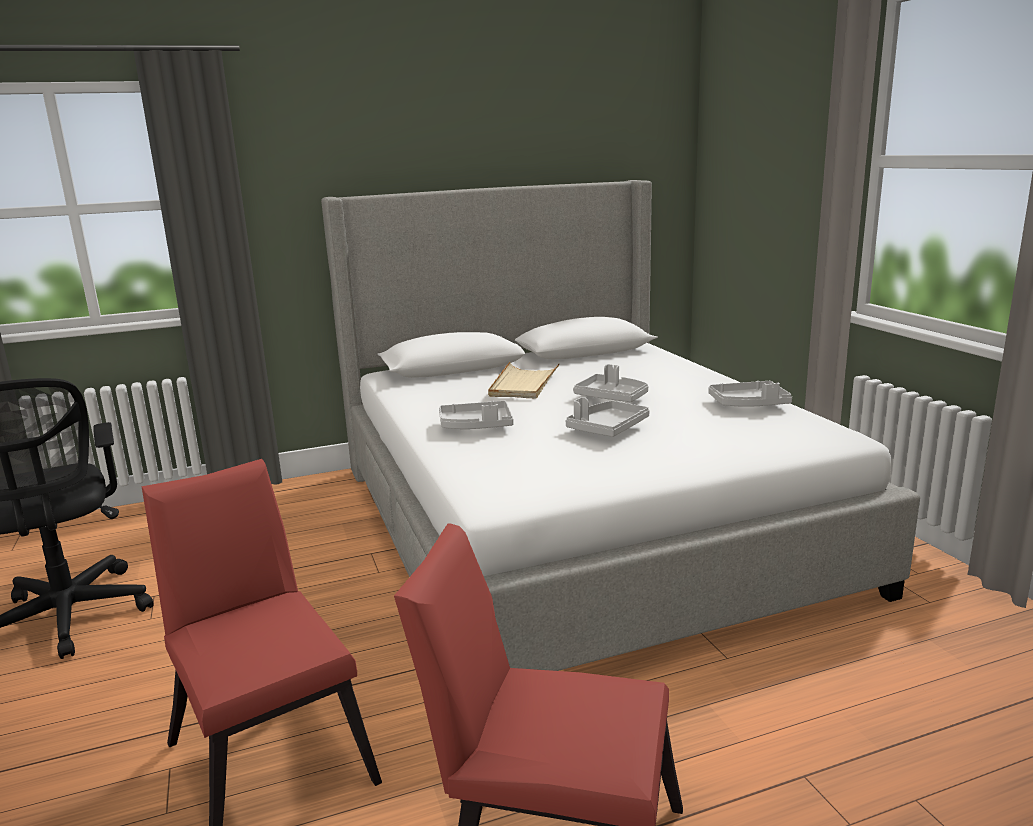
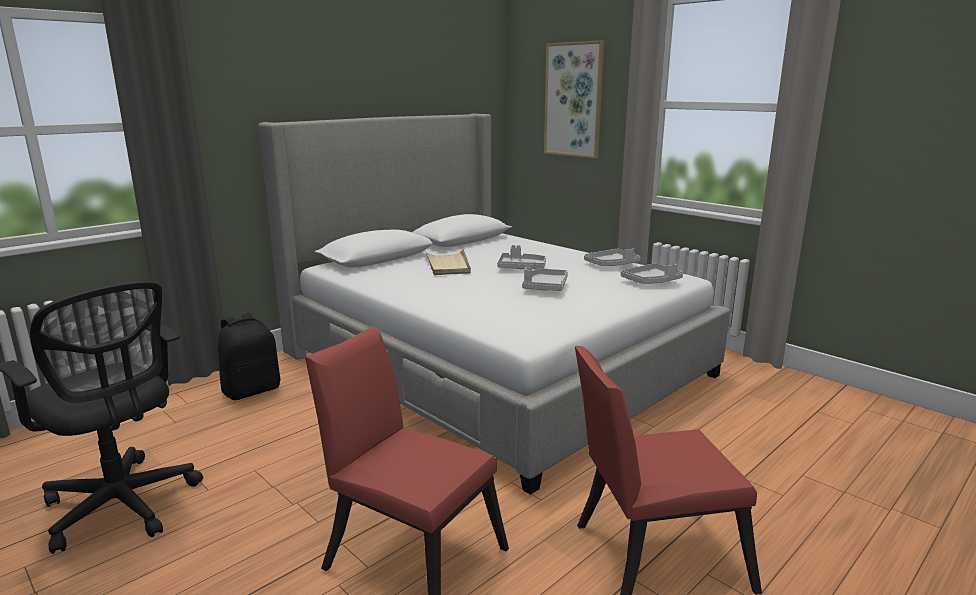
camera: 25 degrees left, 0 degrees up
grey tray [439,401,513,429] -> grey tray moved to [621,263,683,284]
none -> black backpack [218,313,281,400]
none -> picture [544,40,604,158]

